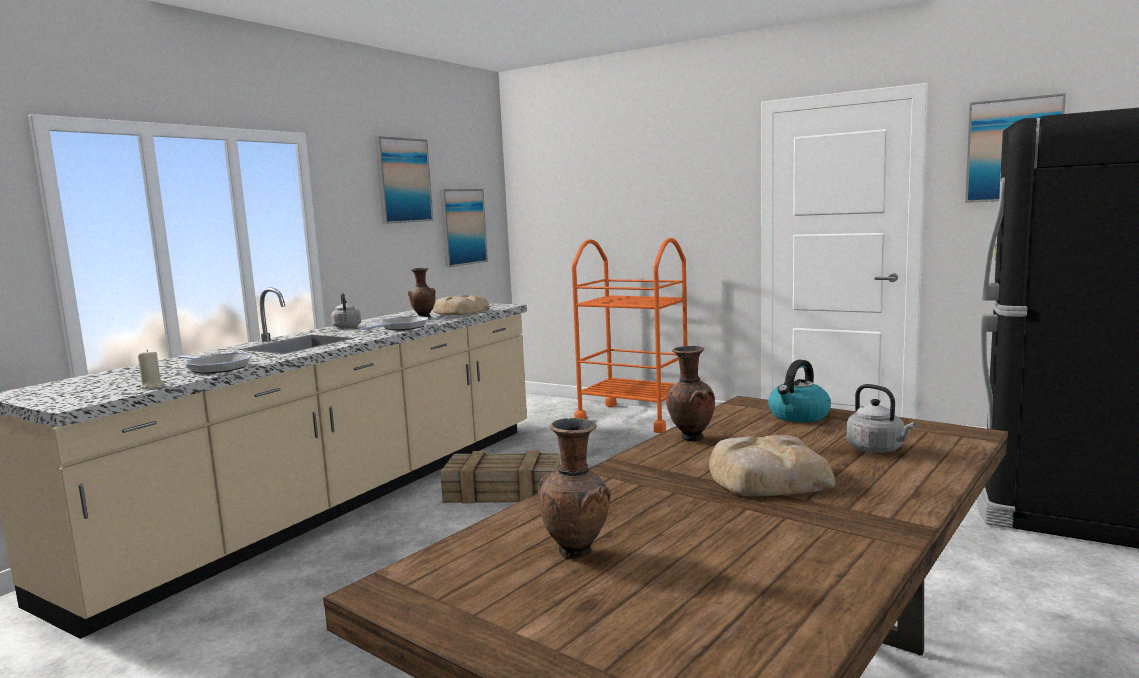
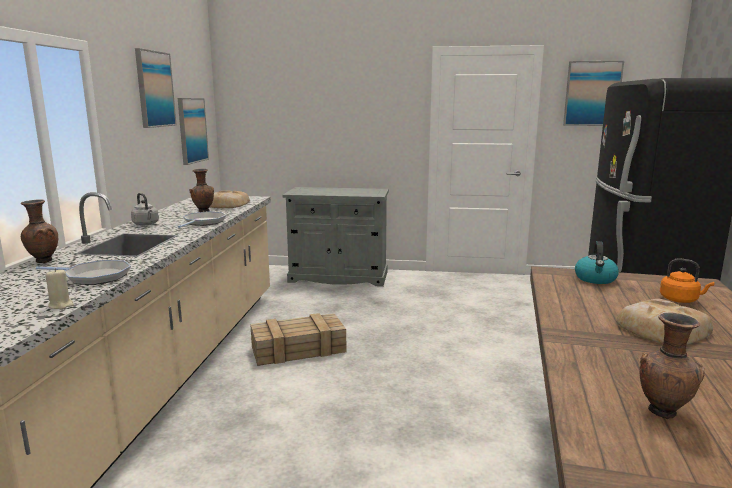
camera: 25 degrees left, 5 degrees up
orange cart [572,238,687,433] -> grey cabinet [283,187,389,287]
brown vase [666,346,715,441] -> brown vase moved to [21,199,58,263]
grey kettle [847,384,915,453] -> orange kettle [660,258,714,303]

